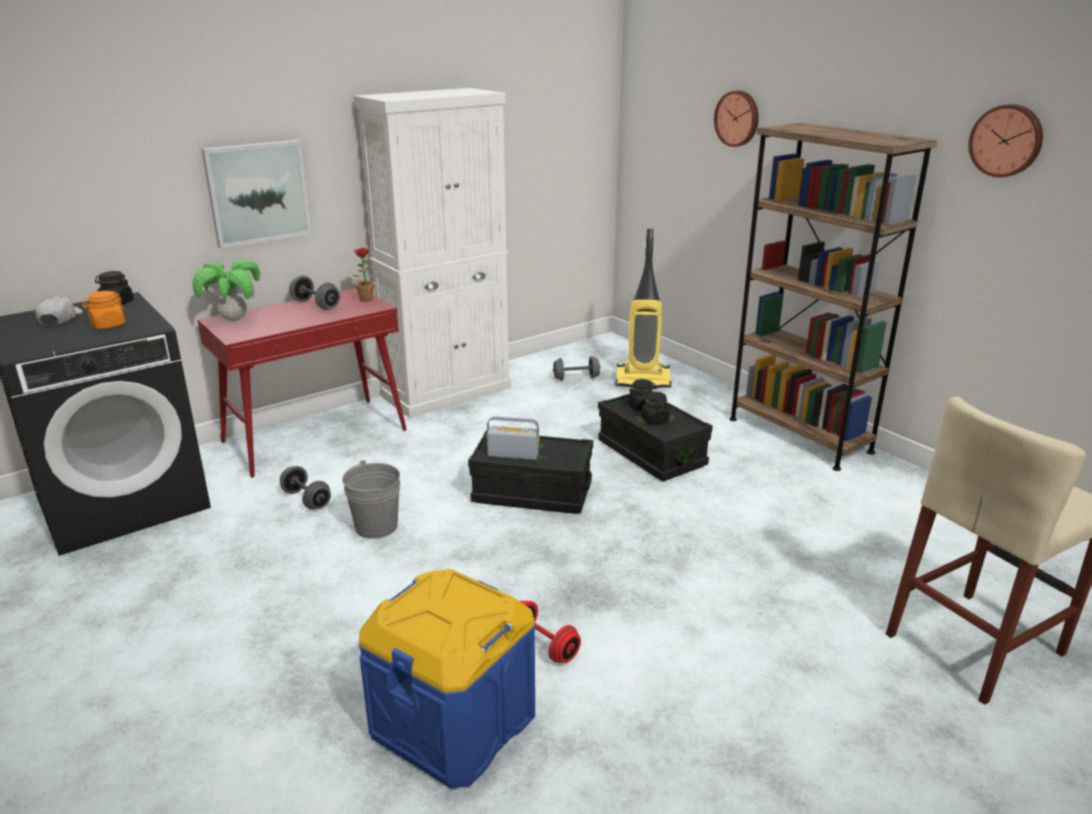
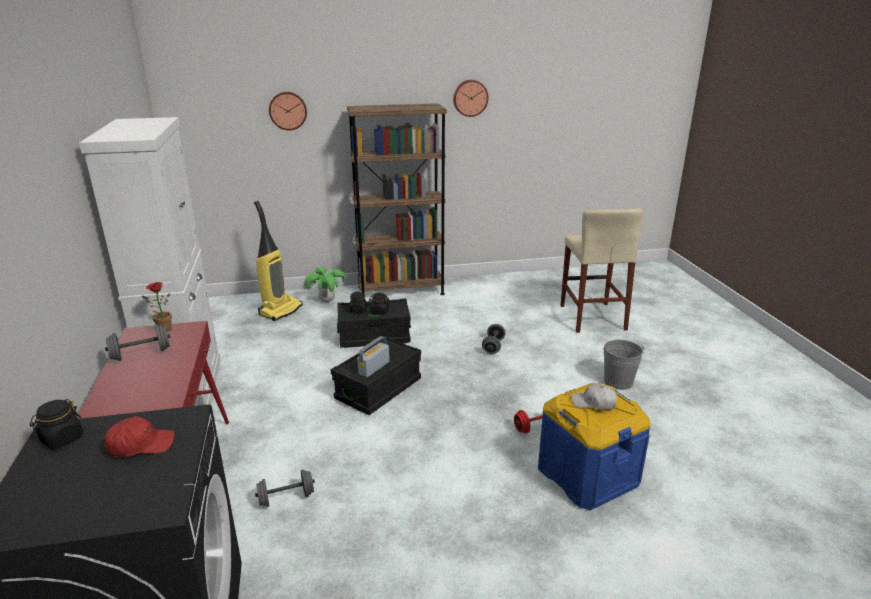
camera: 65 degrees left, 0 degrees up
white cap [35,295,83,325] -> white cap moved to [572,383,617,410]
orange jar [82,291,125,329] -> red cap [104,416,175,457]
potted plant [192,259,260,321] -> potted plant moved to [305,267,346,302]
picture [202,140,312,249] -> none
grey bucket [342,460,400,539] -> grey bucket moved to [603,340,646,390]
grey dumbbell [553,356,600,381] -> grey dumbbell moved to [482,324,506,354]

